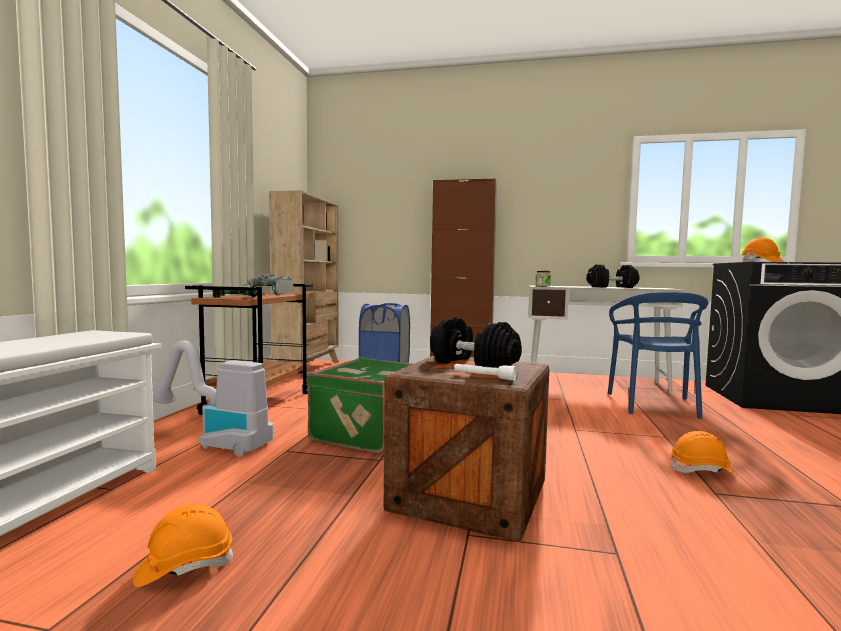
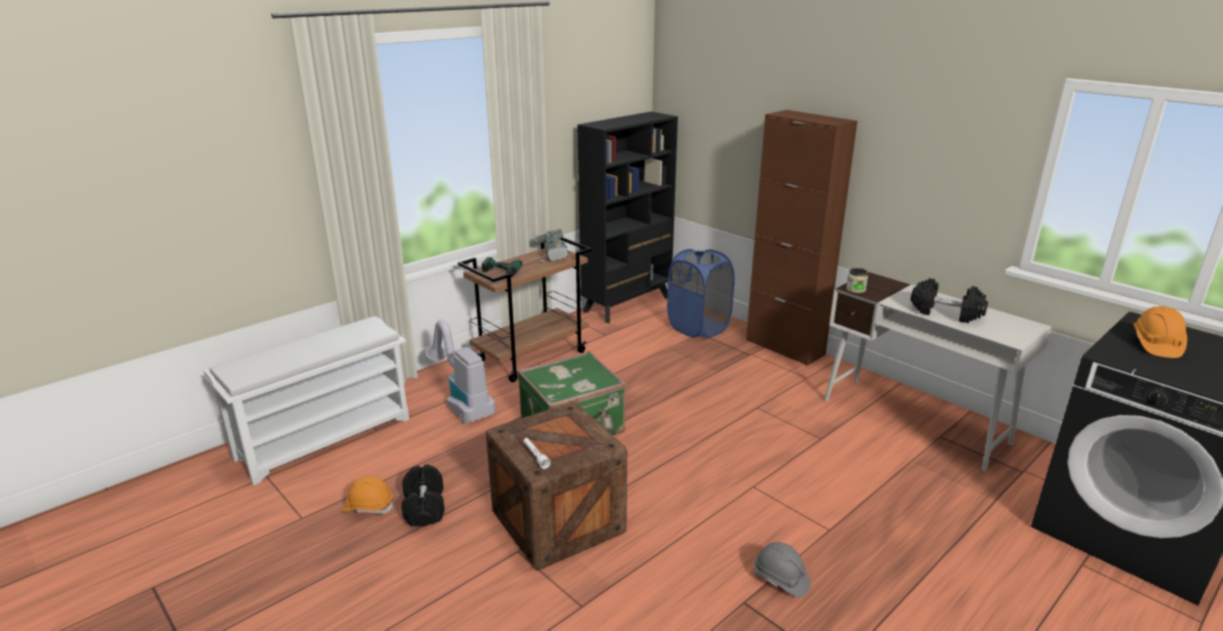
camera: 35 degrees right, 20 degrees up
beige bookcase [269,190,339,378] -> black bookcase [577,112,678,323]
black dumbbell [430,317,522,368] -> black dumbbell moved to [401,465,445,527]
blue chair [608,292,708,419] -> none
orange hard hat [671,431,737,475] -> grey hard hat [754,542,811,597]

